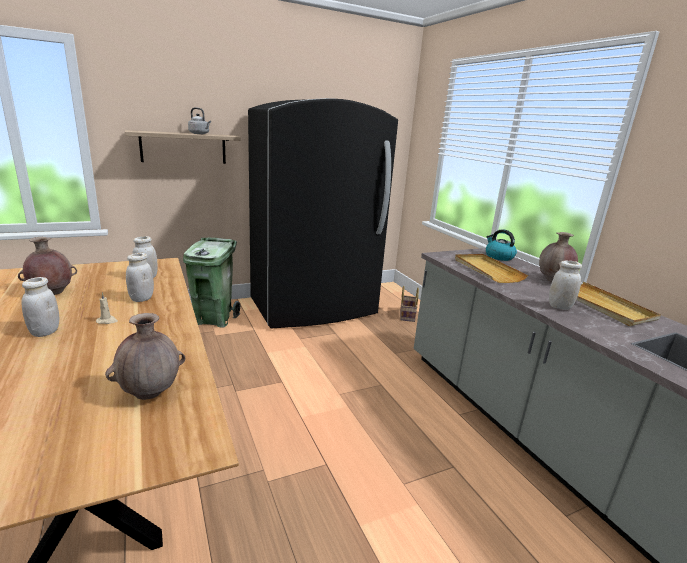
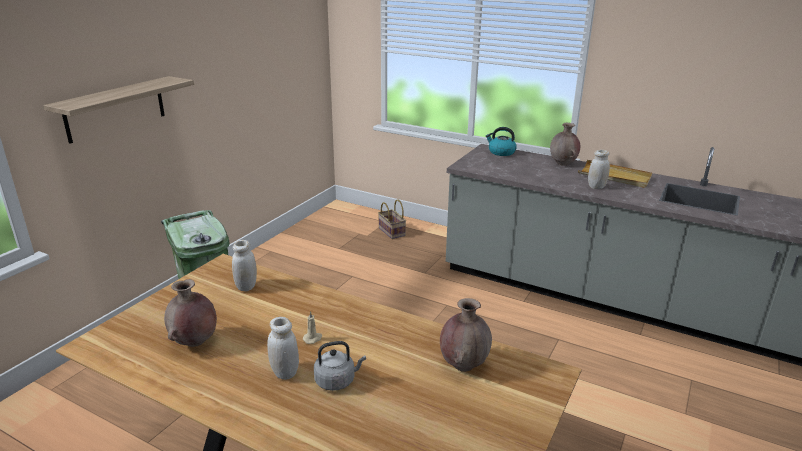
camera: 35 degrees left, 5 degrees up
white jar [126,253,154,302] -> none
grey kettle [188,107,211,134] -> grey kettle moved to [314,341,366,391]
black fridge [248,98,398,328] -> none
beige tray [455,254,528,283] -> none

